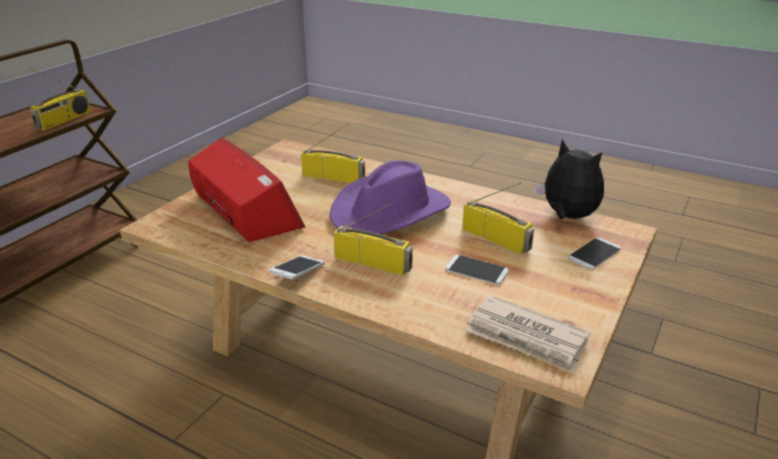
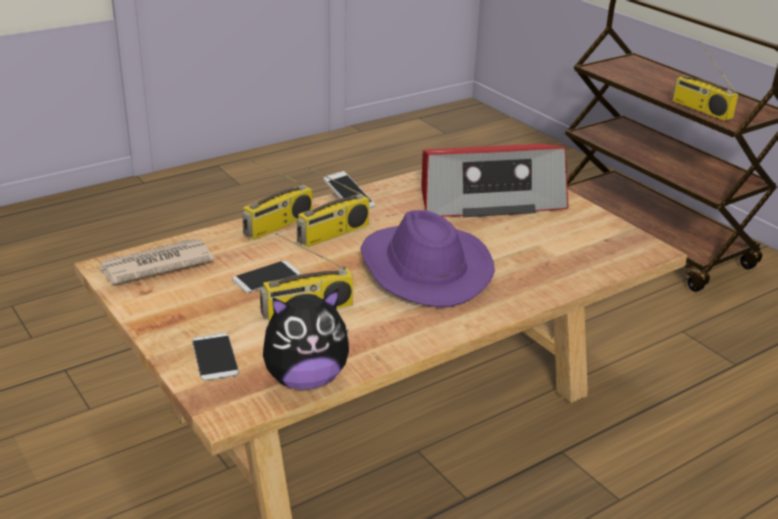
camera: 115 degrees right, 0 degrees up
radio [301,124,365,183] -> radio moved to [242,160,312,240]

